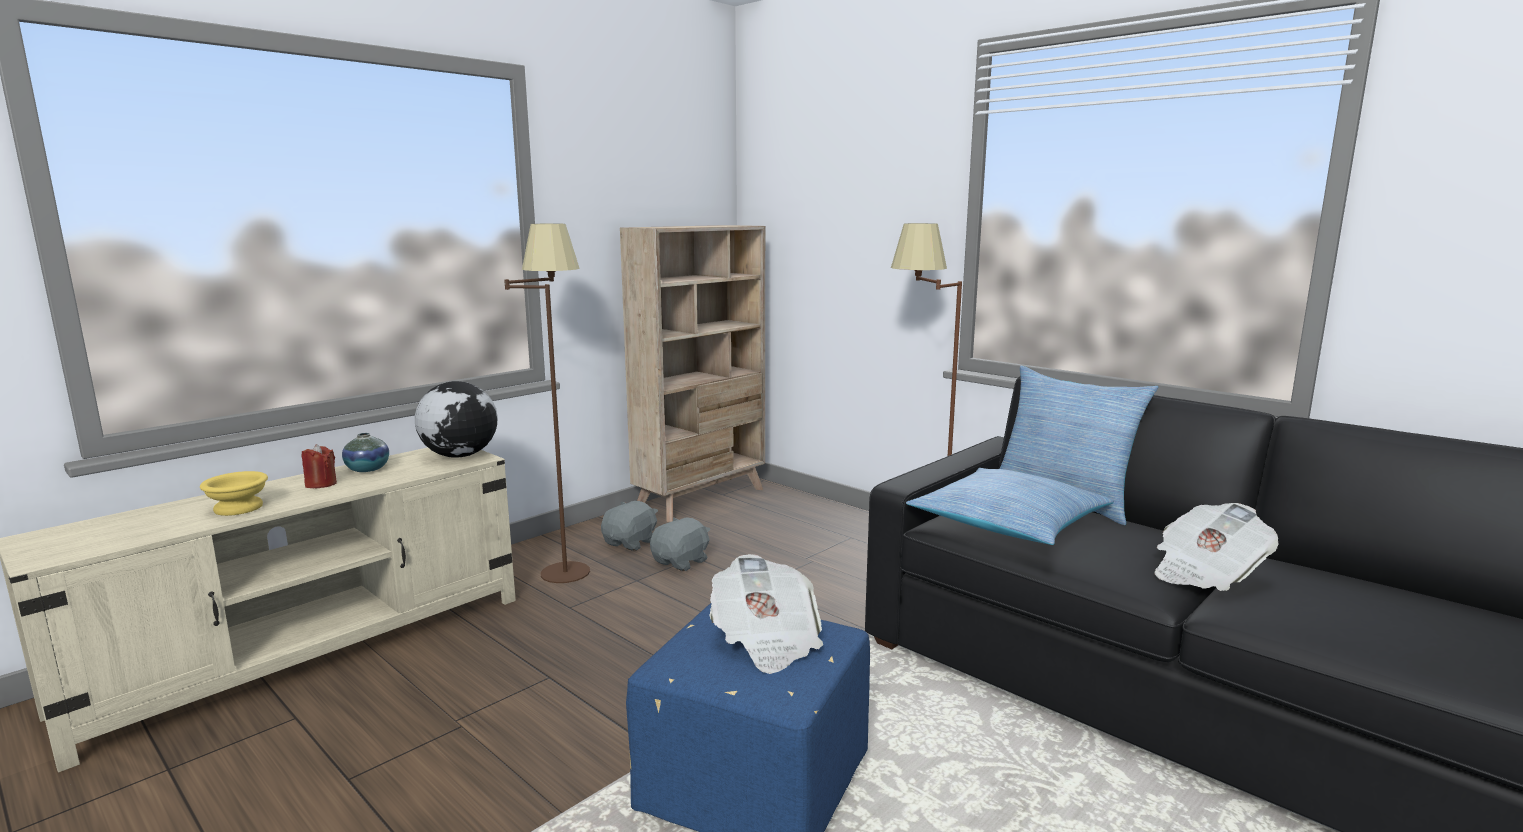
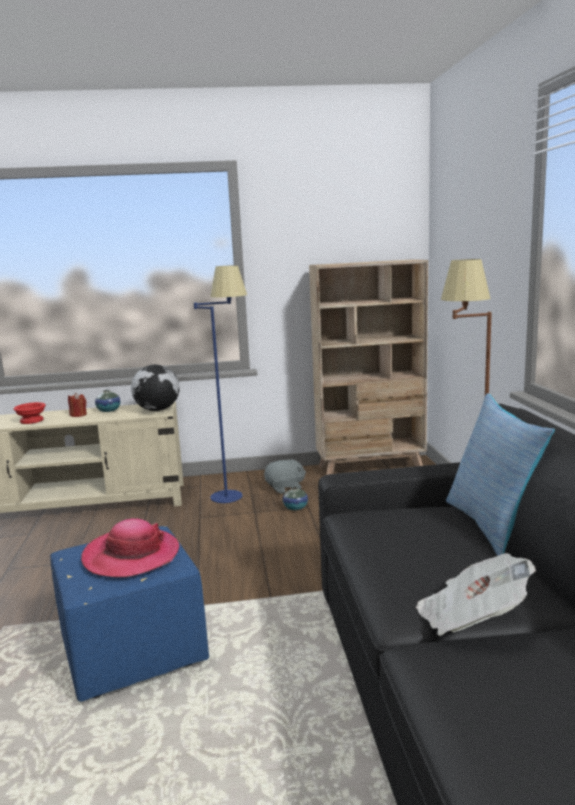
camera: 40 degrees right, 0 degrees up
yellow bowl [200,471,268,516] -> red bowl [14,402,46,424]
brown floor lamp [504,224,590,583] -> blue floor lamp [194,265,247,503]
grey plush toy [650,517,710,571] -> vase [283,487,308,510]
newspaper [709,554,823,674] -> hat [81,518,179,577]
pillow [906,468,1114,545] -> none

